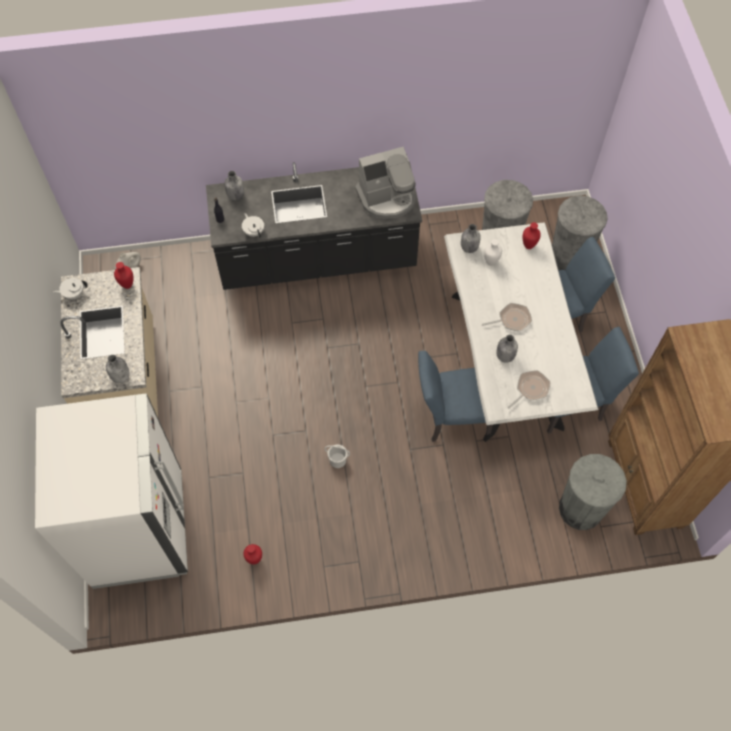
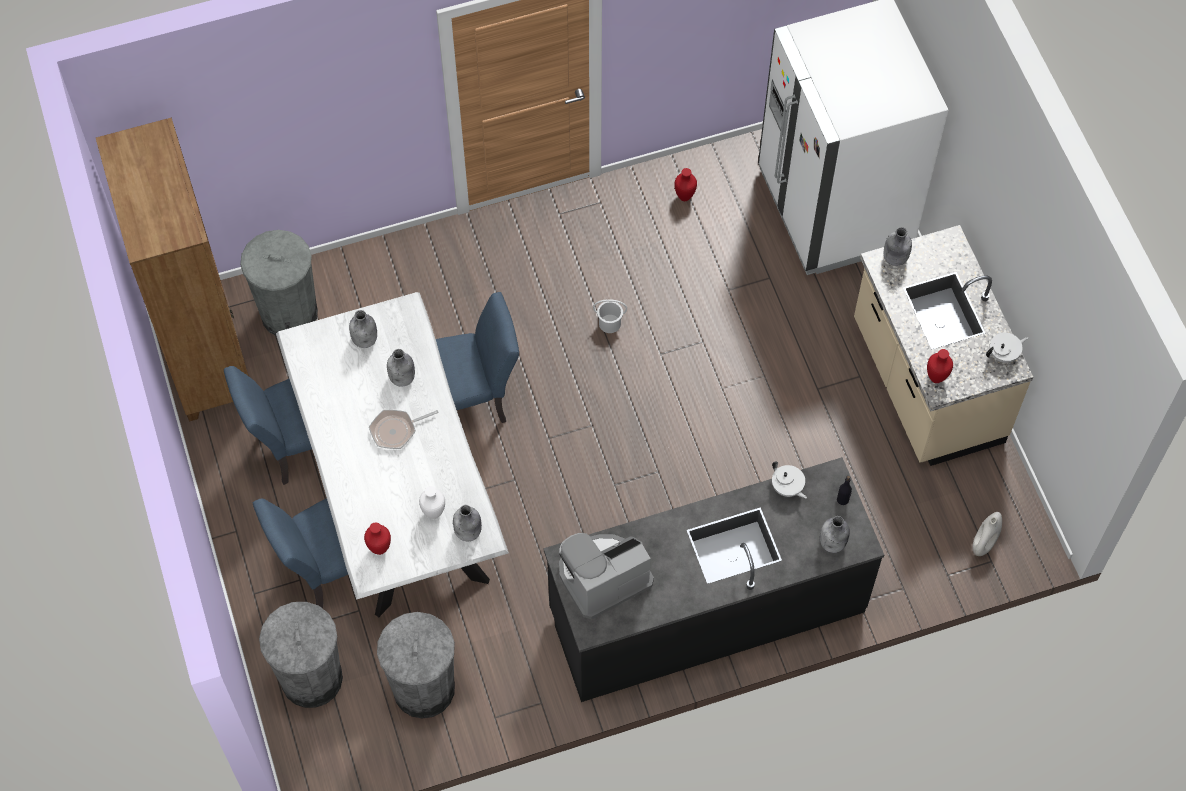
camera: 170 degrees right, 0 degrees up
frying pan [507,370,551,409] -> grey bottle [349,310,377,348]

